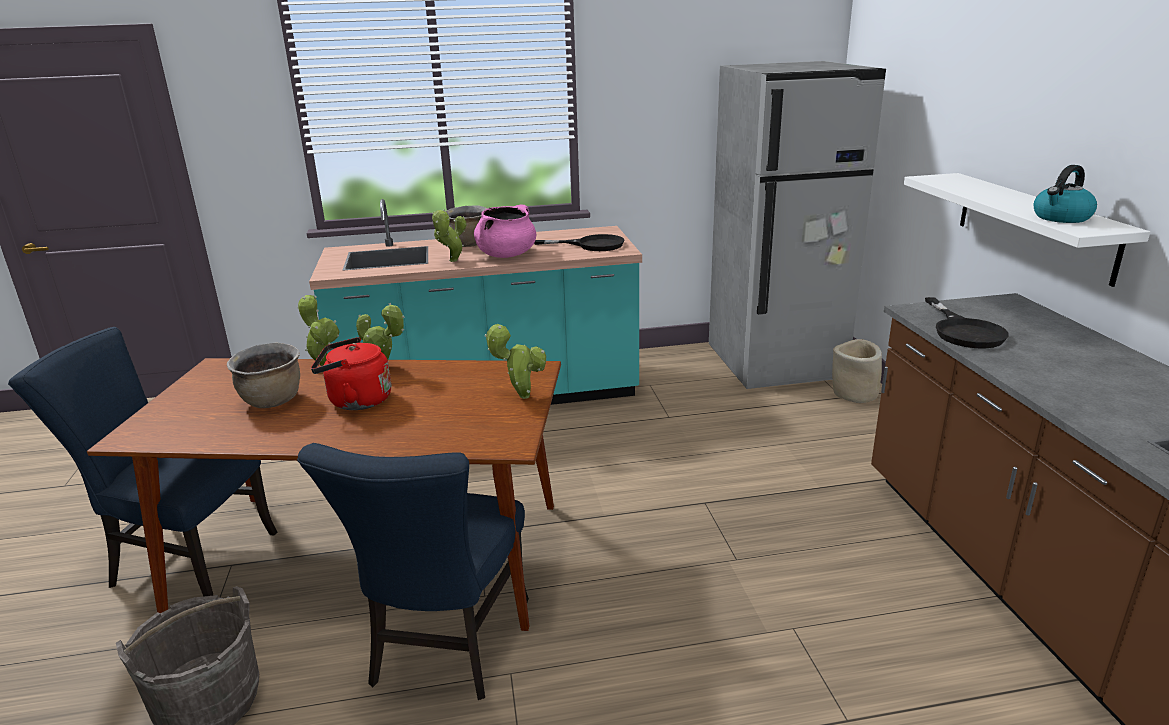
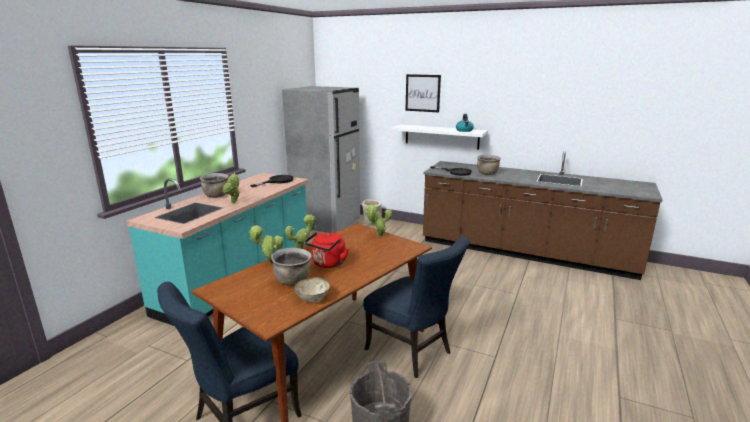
camera: 55 degrees left, 5 degrees down
pink cooking pot [474,205,536,258] -> none
none -> bowl [294,277,330,302]
none -> picture [406,74,441,113]
none -> brown cooking pot [477,154,501,175]

